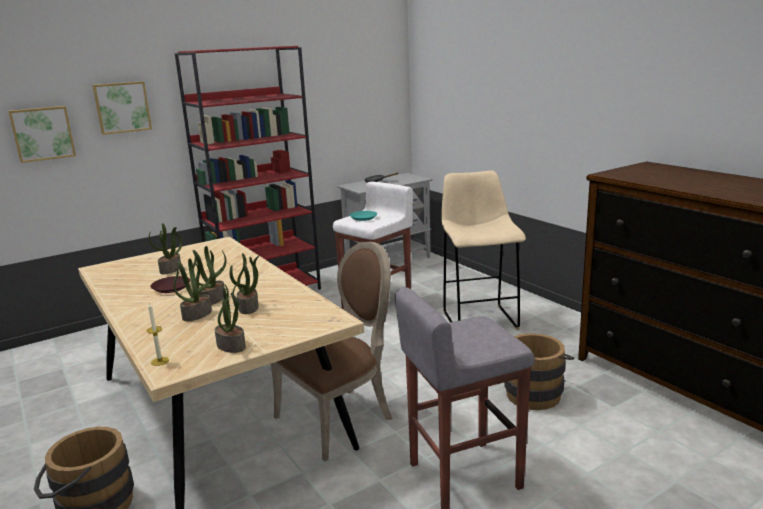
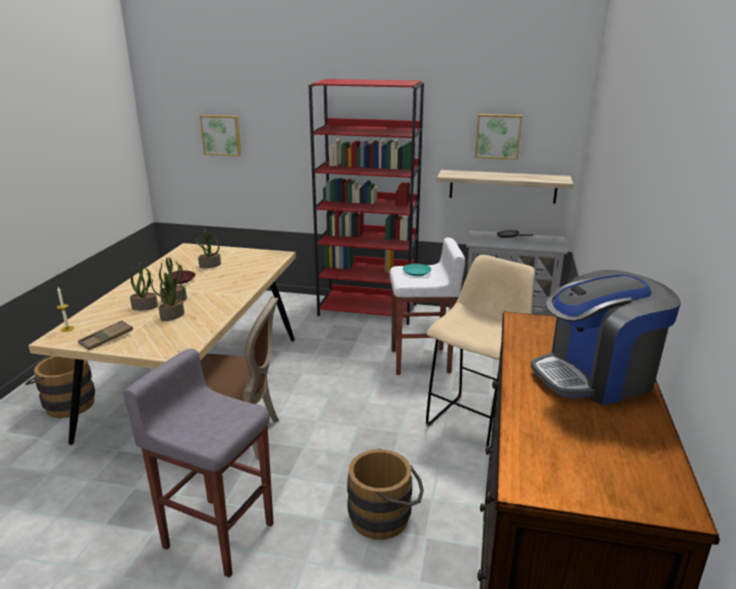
camera: 45 degrees right, 5 degrees up
picture [92,81,152,135] -> picture moved to [475,114,522,160]
potted plant [215,284,246,353] -> brown tray [78,320,133,350]
none -> shelf [437,170,573,204]
none -> coffee machine [531,270,681,405]

